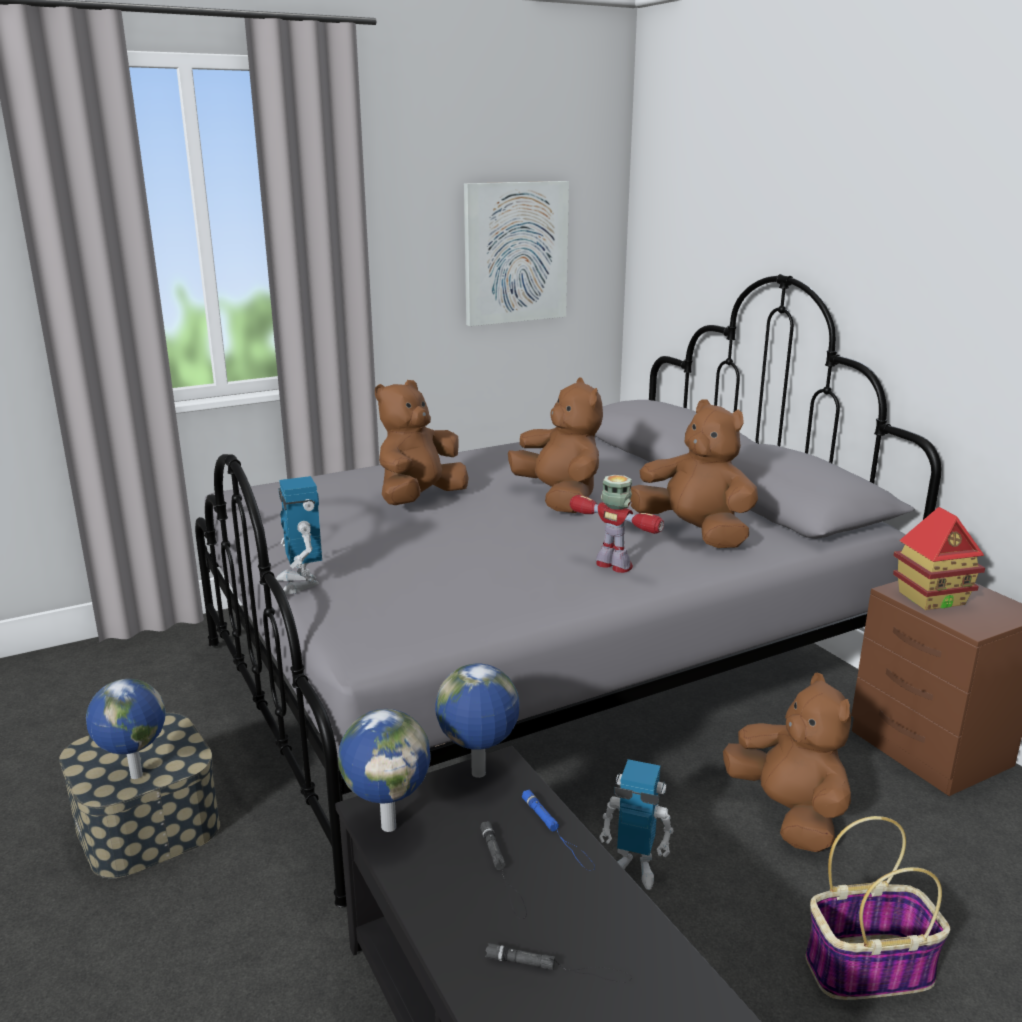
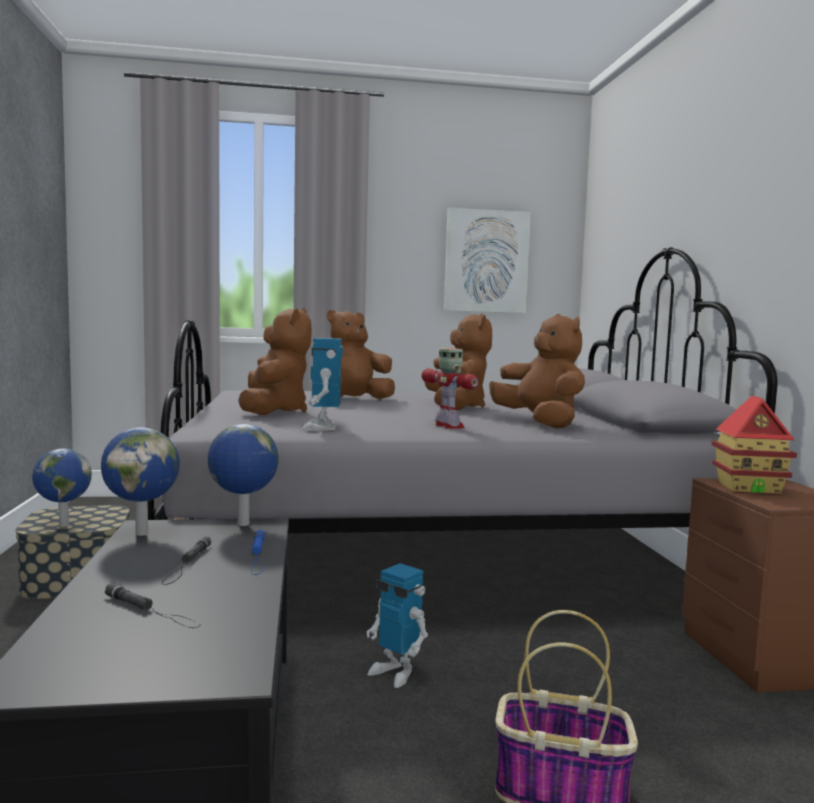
camera: 20 degrees right, 15 degrees down
toy robot [276,476,322,595] -> toy robot moved to [300,338,343,431]
brown plush toy [723,673,851,852] -> brown plush toy moved to [238,308,312,415]

